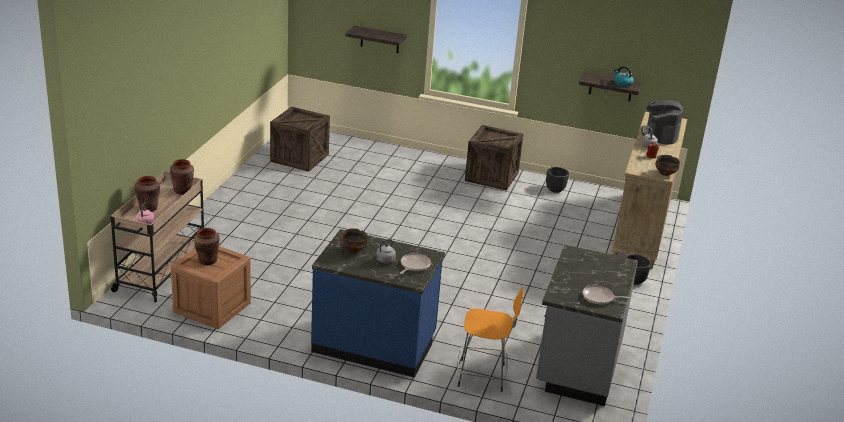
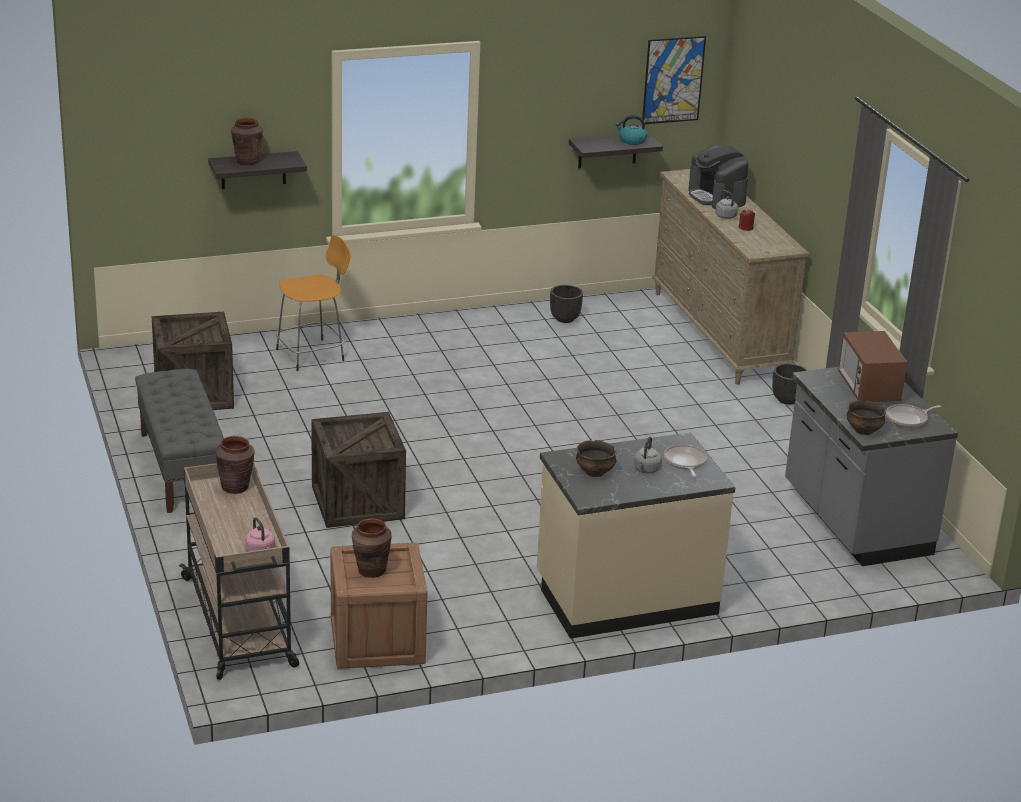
camera: 35 degrees left, 0 degrees up
brown vase [135,176,160,212] -> brown vase moved to [231,118,263,165]
blue counter [311,229,445,378] -> beige counter [537,433,735,639]
orange stool [457,286,524,392] -> orange stool moved to [276,235,351,371]
crate [465,125,524,191] -> crate moved to [311,412,406,528]
bowl [655,155,680,176] -> bowl moved to [847,400,886,435]
none -> grey bench [135,369,224,513]
none -> picture [642,36,706,124]
none -> microwave [838,331,907,402]

